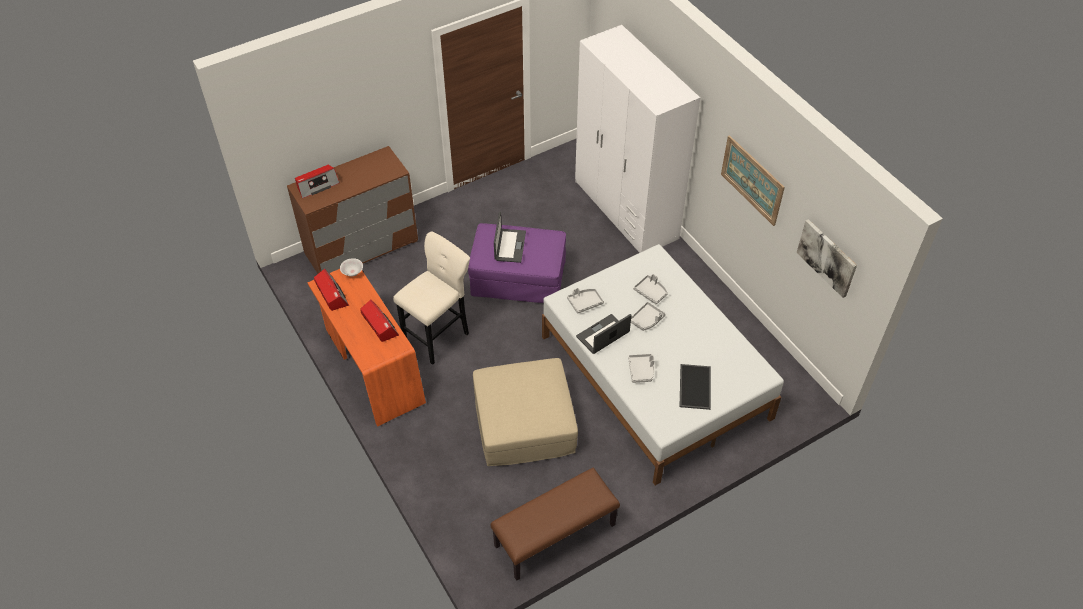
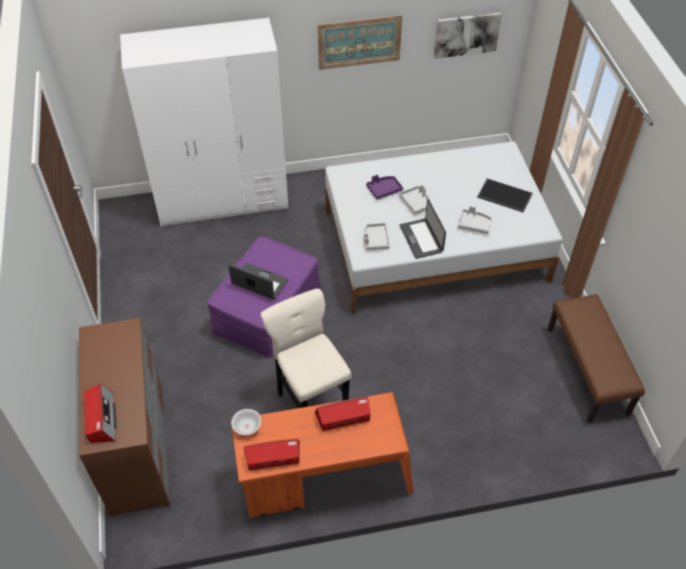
camera: 70 degrees left, 0 degrees up
beige ottoman [473,358,578,466] -> none
grey tray [633,274,668,304] -> purple tray [366,175,403,200]

